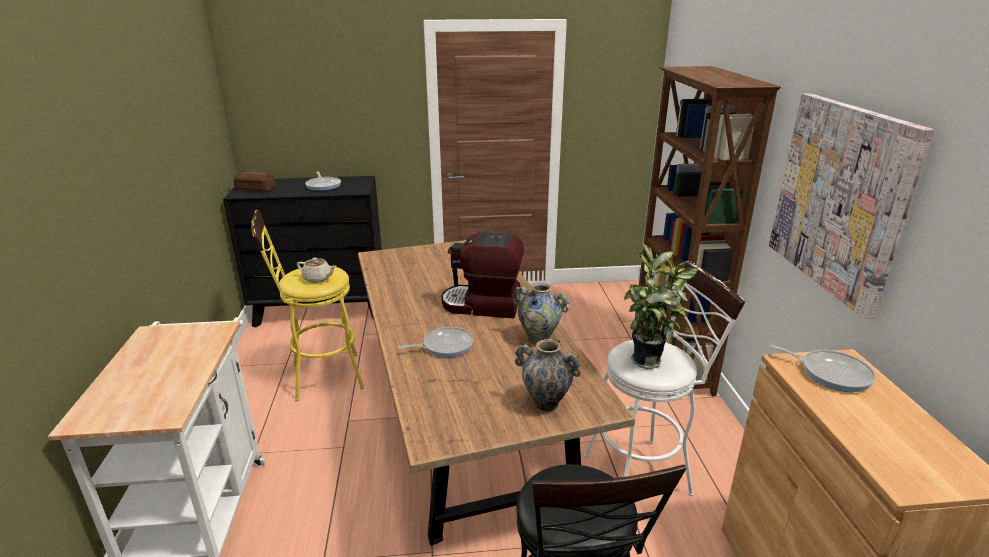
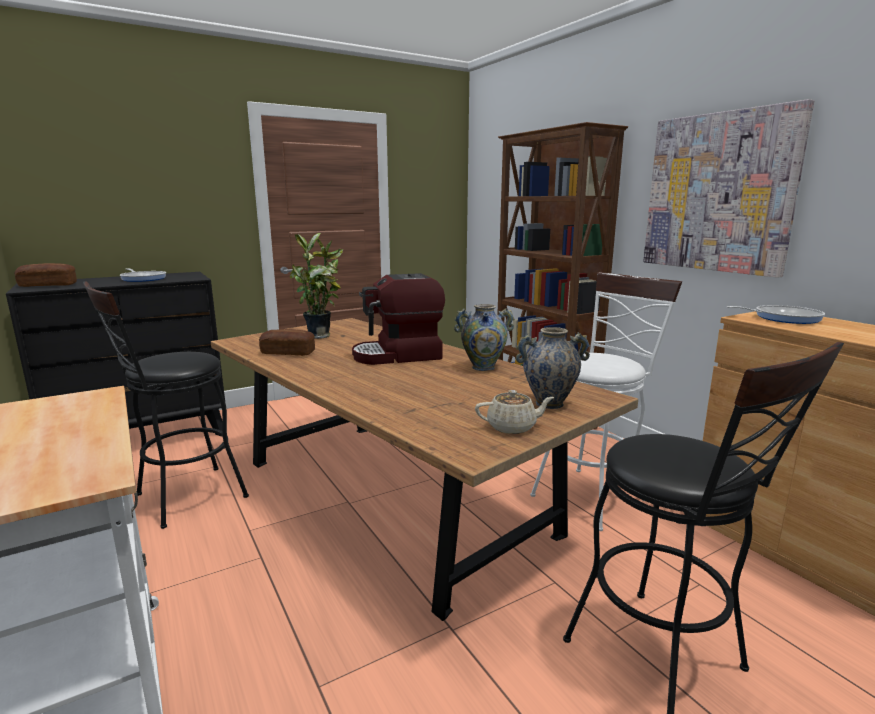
camera: 25 degrees left, 10 degrees down
yellow stool [251,210,364,401] -> black stool [83,281,249,529]
beige teapot [297,258,336,283] -> beige teapot moved to [475,390,554,434]
frying pan [398,327,473,358] -> none
potted plant [624,243,699,369] -> potted plant moved to [290,233,343,339]
none -> bread [259,329,315,356]

